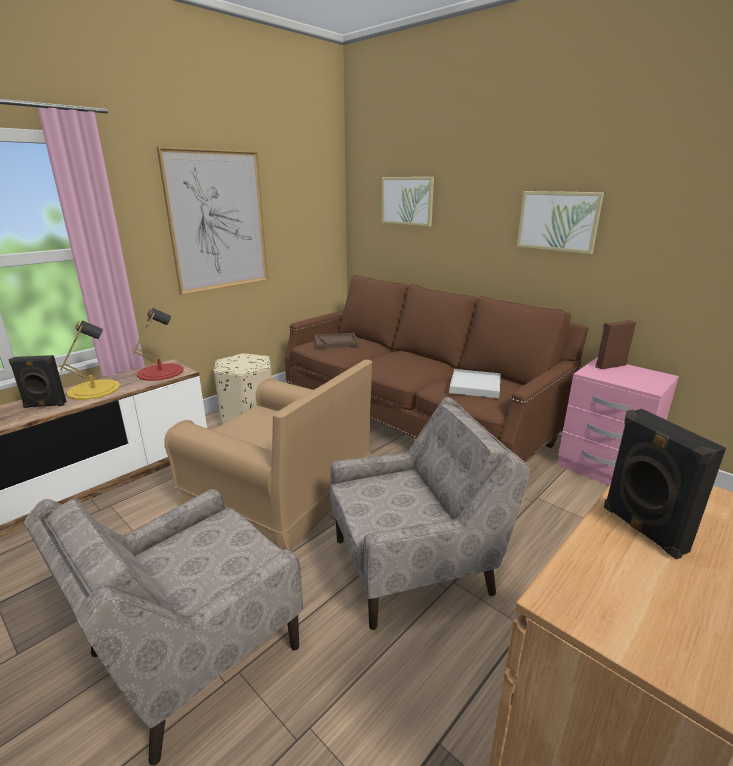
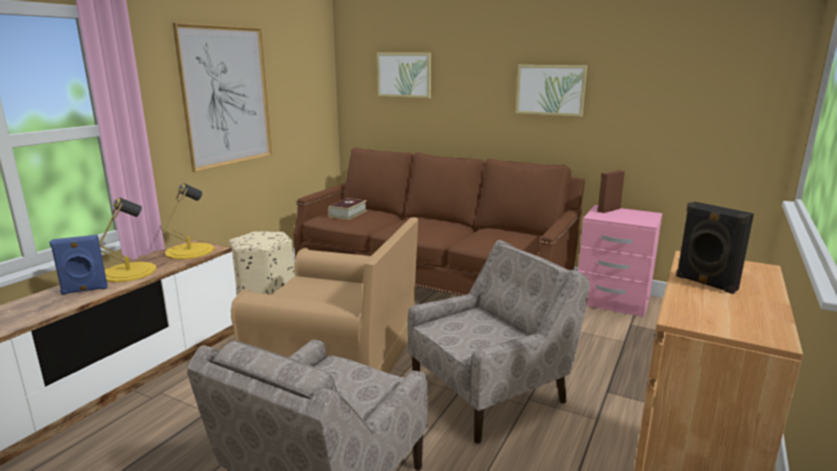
camera: 15 degrees left, 5 degrees down
black speaker [9,355,67,408] -> blue speaker [49,235,107,295]
red table lamp [132,308,184,381] -> yellow table lamp [163,183,214,259]
brown tray [314,333,359,349] -> book [328,198,367,220]
white tray [449,369,501,398] -> none

